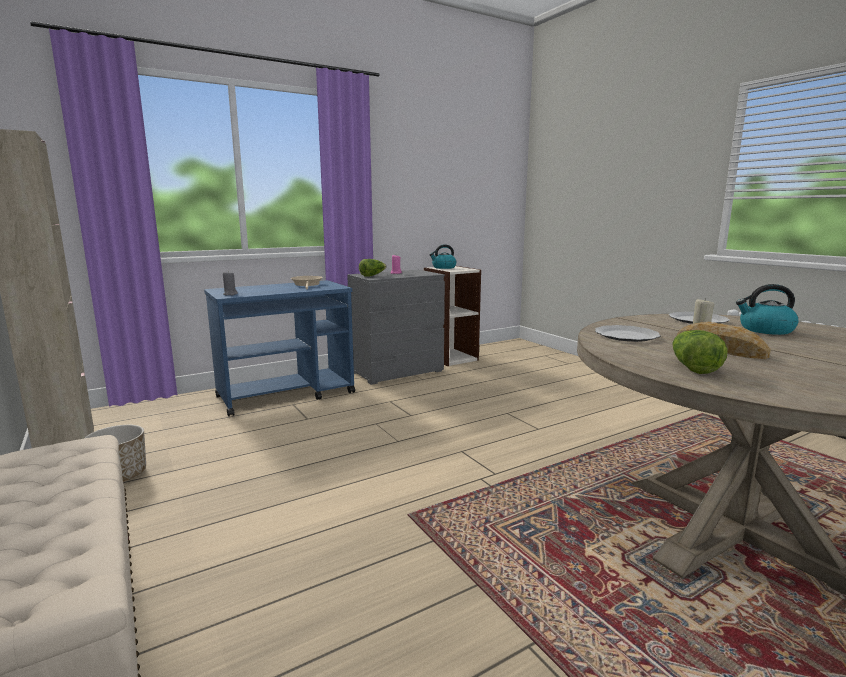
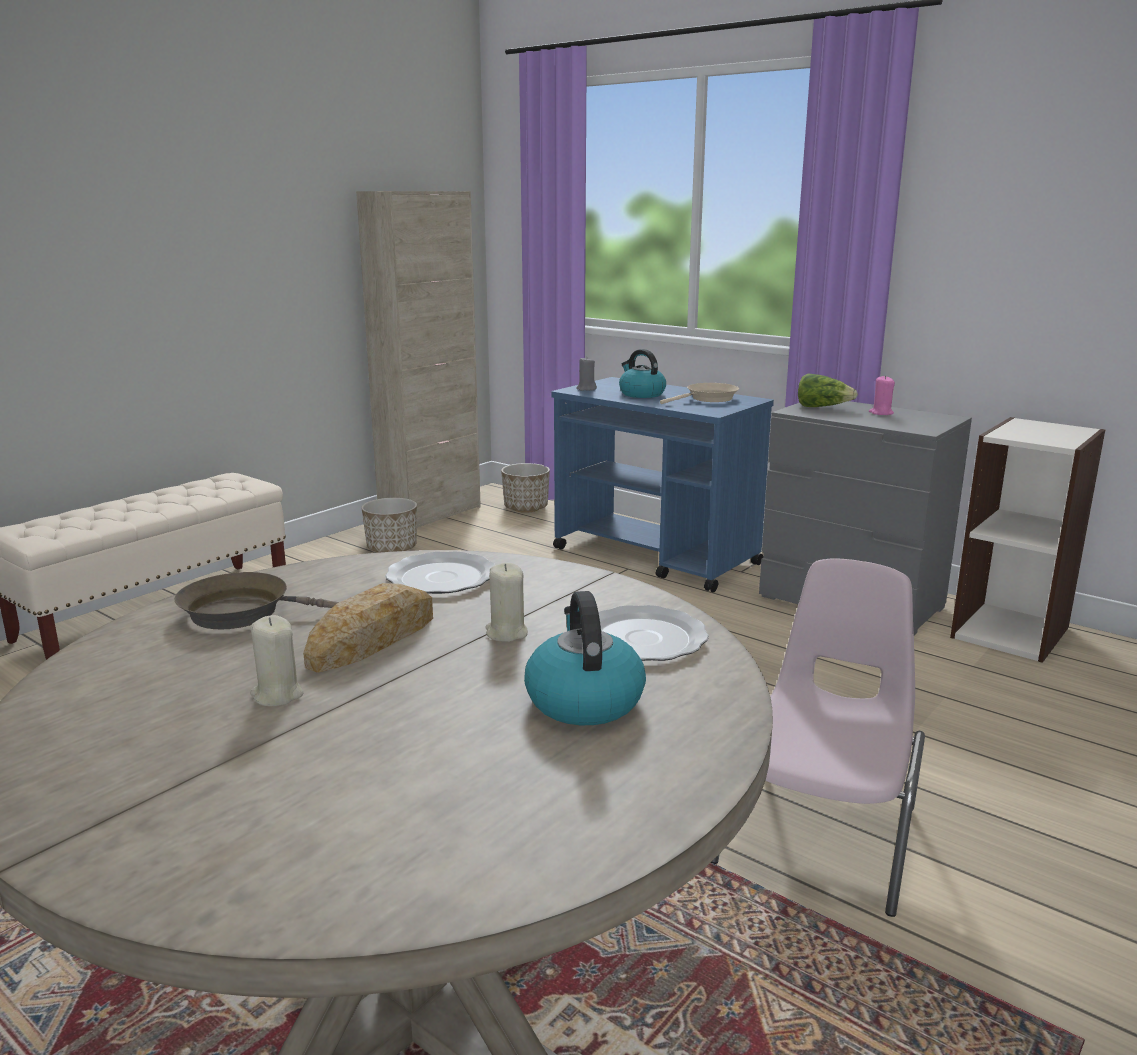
camera: 70 degrees right, 5 degrees up
kettle [429,244,456,269] -> kettle moved to [619,349,666,398]
lettuce [672,330,728,374] -> brown frying pan [174,572,339,629]
none -> beige candle [250,615,304,707]
none -> planter [501,463,550,513]
none -> pink chair [711,558,925,917]

